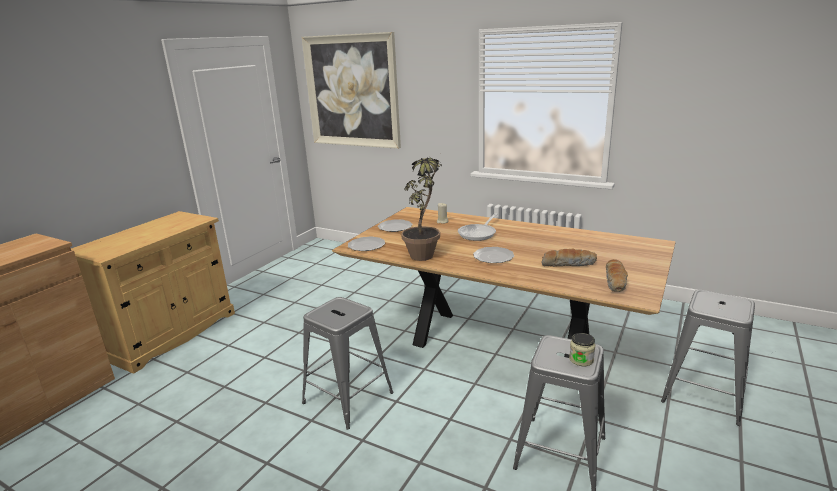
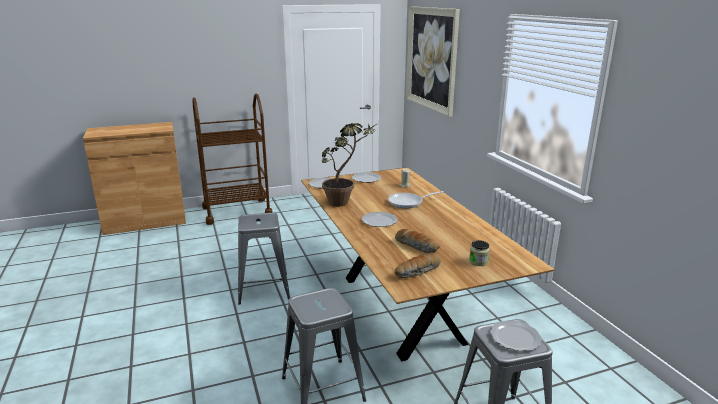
camera: 40 degrees right, 0 degrees up
beige cabinet [71,211,235,373] -> brown cart [192,94,273,225]
jar [569,333,595,366] -> jar moved to [469,240,490,266]
none -> plate [490,321,542,351]

